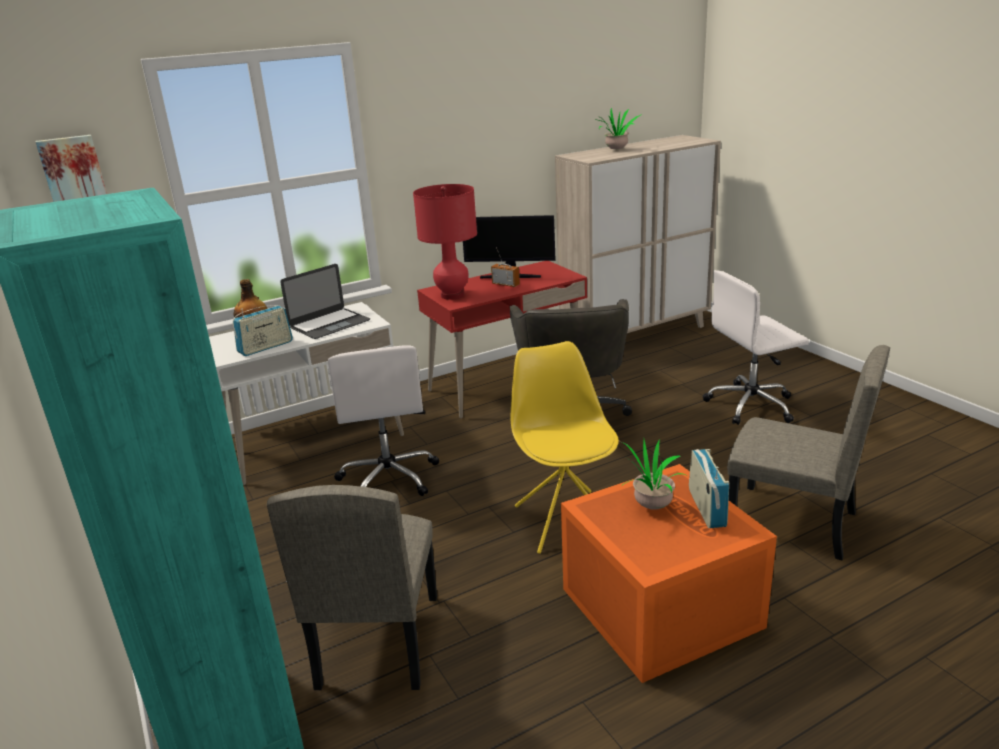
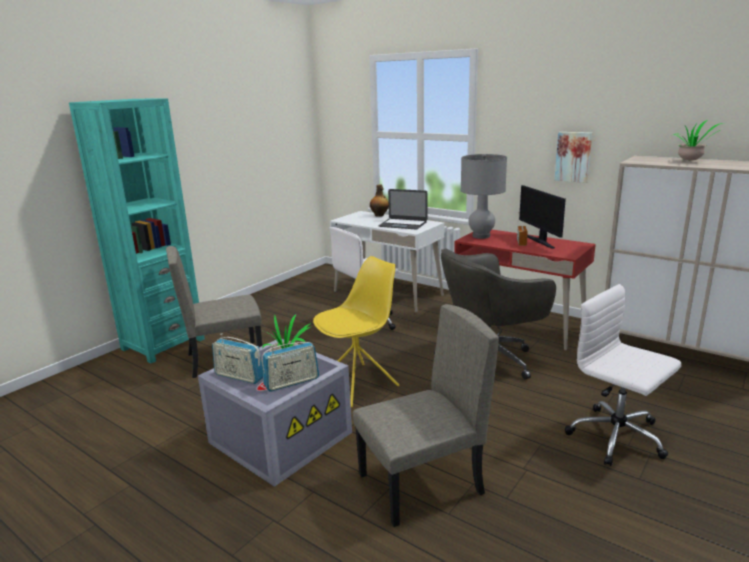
camera: 65 degrees right, 5 degrees down
picture [35,135,107,202] -> picture moved to [555,132,592,183]
radio [233,305,293,356] -> radio moved to [212,334,263,384]
red table lamp [413,184,477,300] -> grey table lamp [461,154,507,239]
orange storage box [561,464,777,683] -> grey storage box [198,338,352,487]
beige chair [727,345,890,560] -> beige chair turned 120 degrees counterclockwise [353,304,499,527]

